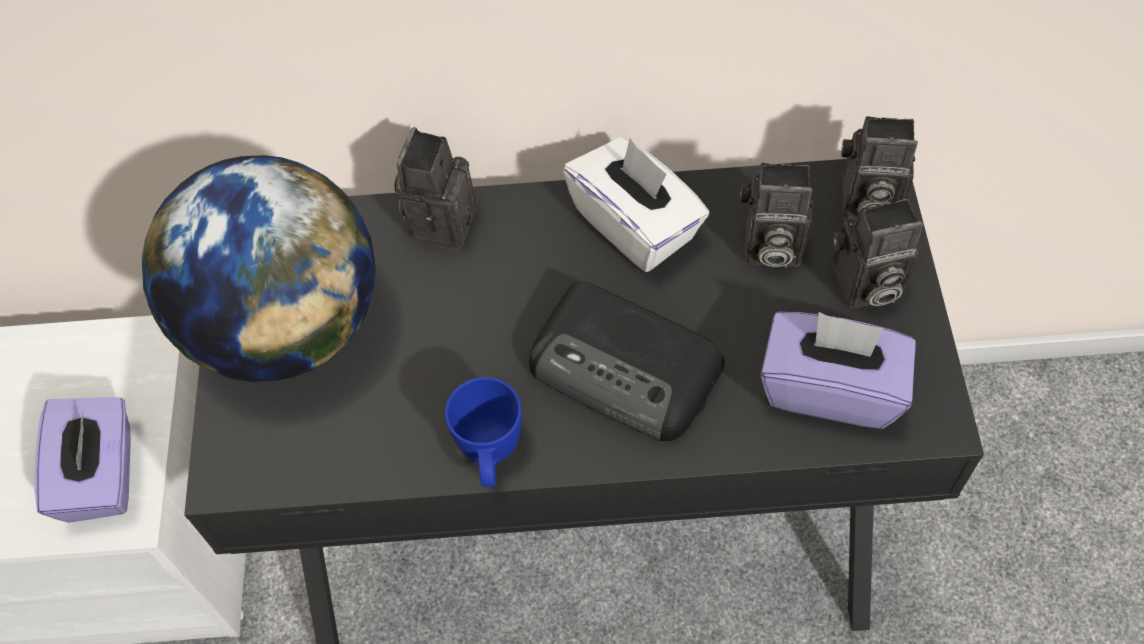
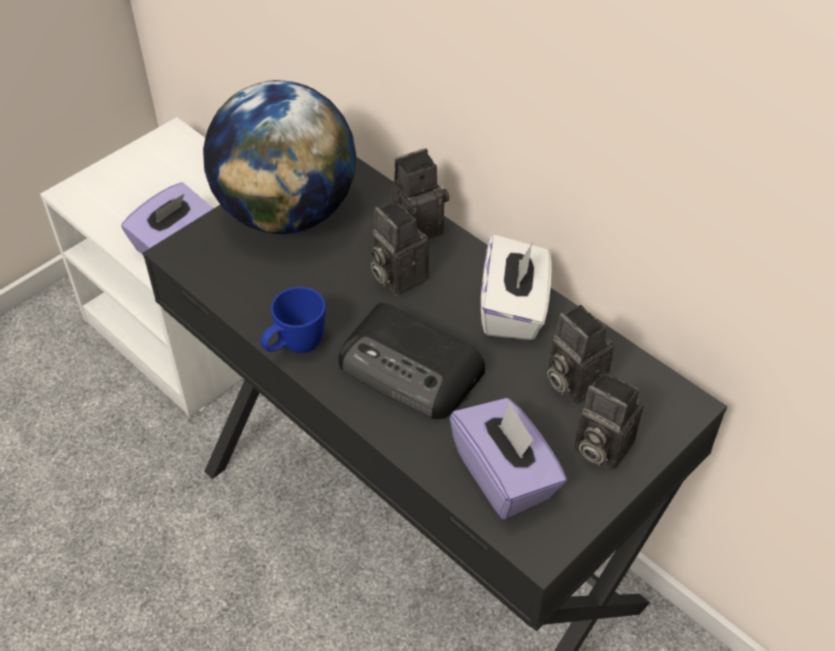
camera: 45 degrees right, 10 degrees down
radio [529,281,724,441] -> radio turned 45 degrees counterclockwise [339,303,485,419]
camera [841,116,918,218] -> camera moved to [371,201,429,296]

